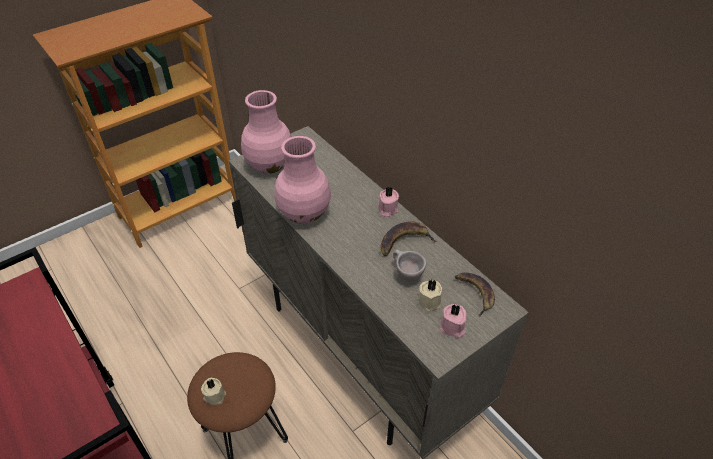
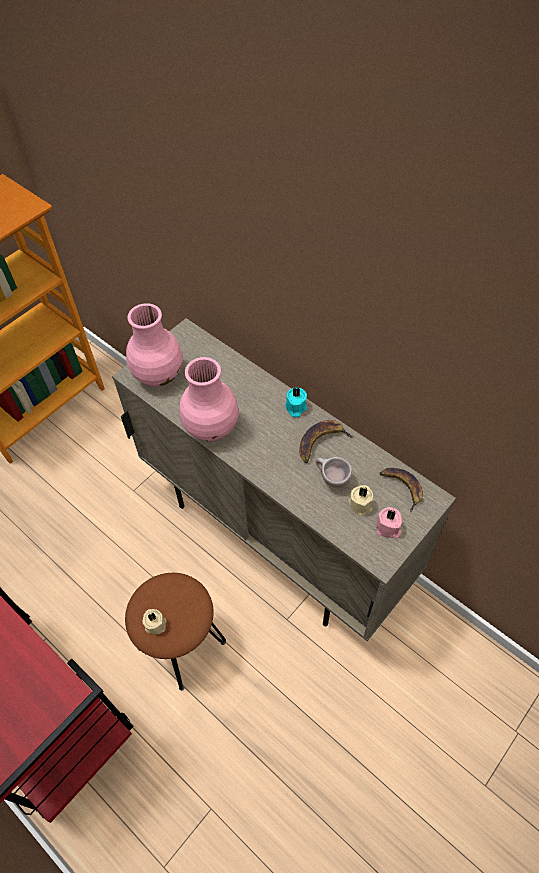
camera: 10 degrees left, 10 degrees up
pink candle [378,187,399,217] -> turquoise candle [285,387,307,417]

